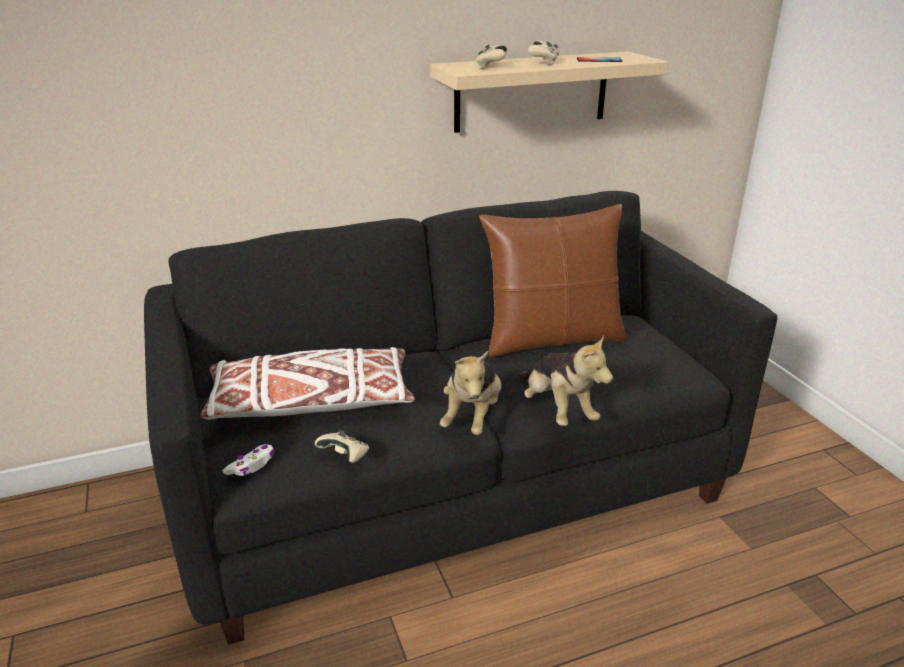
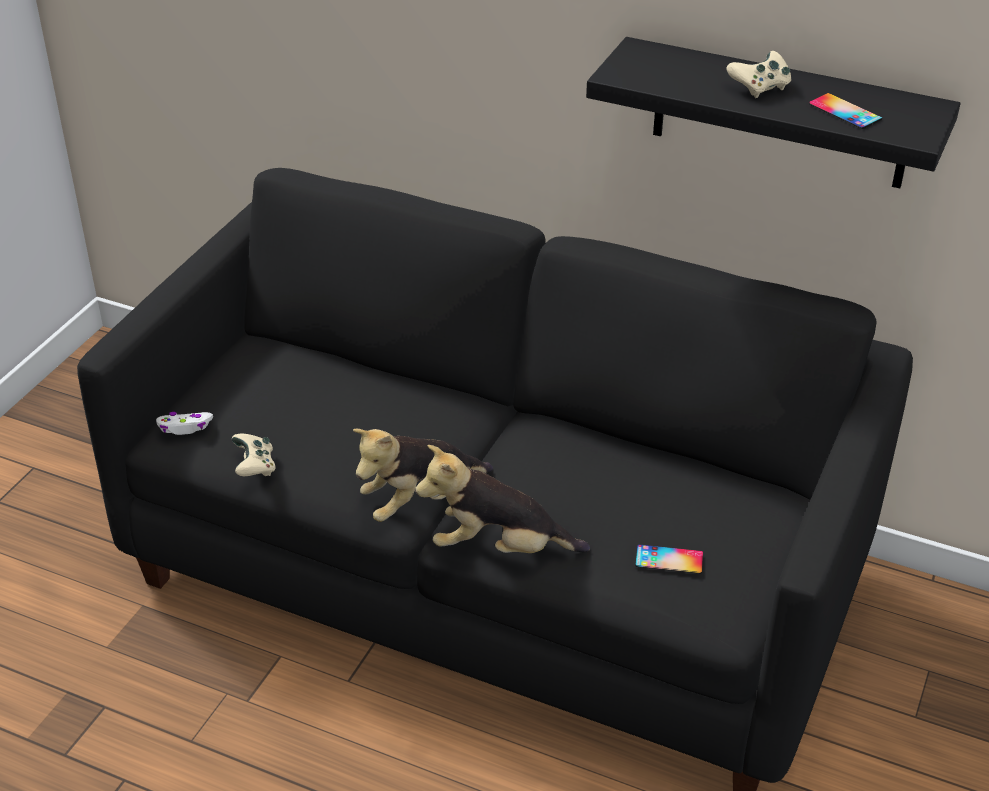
camera: 45 degrees right, 10 degrees up
white pillow [200,347,415,420] -> none
beige shelf [430,51,669,133] -> black shelf [586,37,961,188]
beige game controller [476,44,507,68] -> none
brown pillow [479,204,626,357] -> none
plush toy [518,335,613,426] -> plush toy turned 75 degrees clockwise [415,445,590,553]
none -> phone [635,544,703,574]

